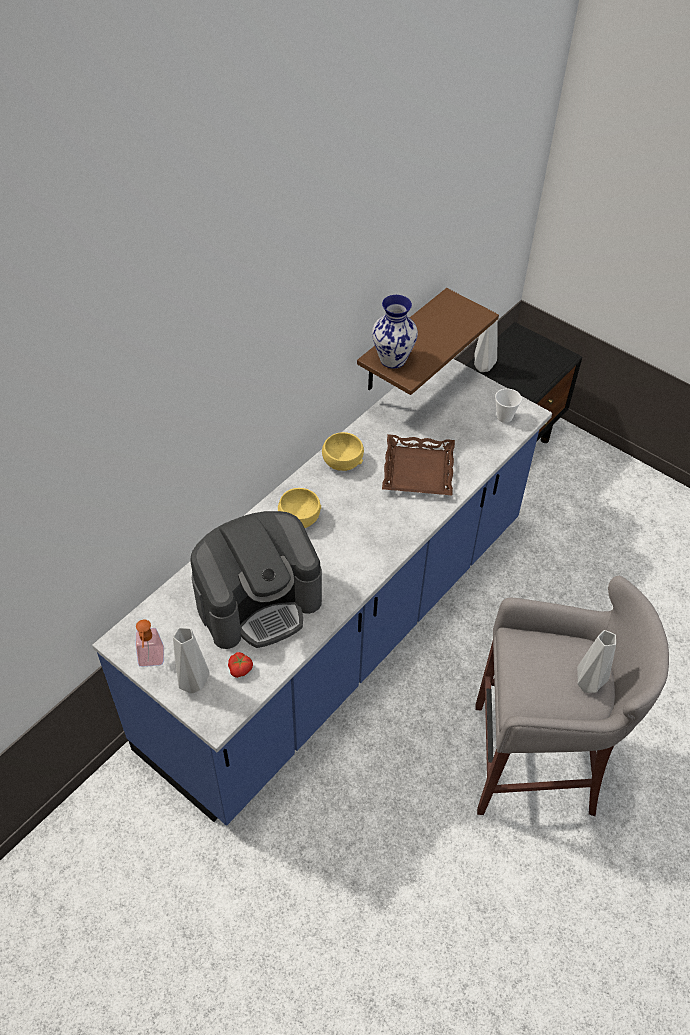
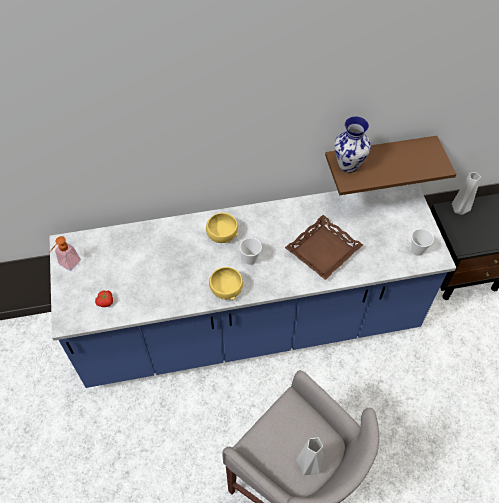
camera: 40 degrees right, 5 degrees up
grey vase [173,628,210,693] -> none
coffee machine [190,511,322,649] -> none
yellow bowl [322,432,364,471] -> yellow bowl moved to [209,267,243,300]
none -> cup [240,238,262,265]

